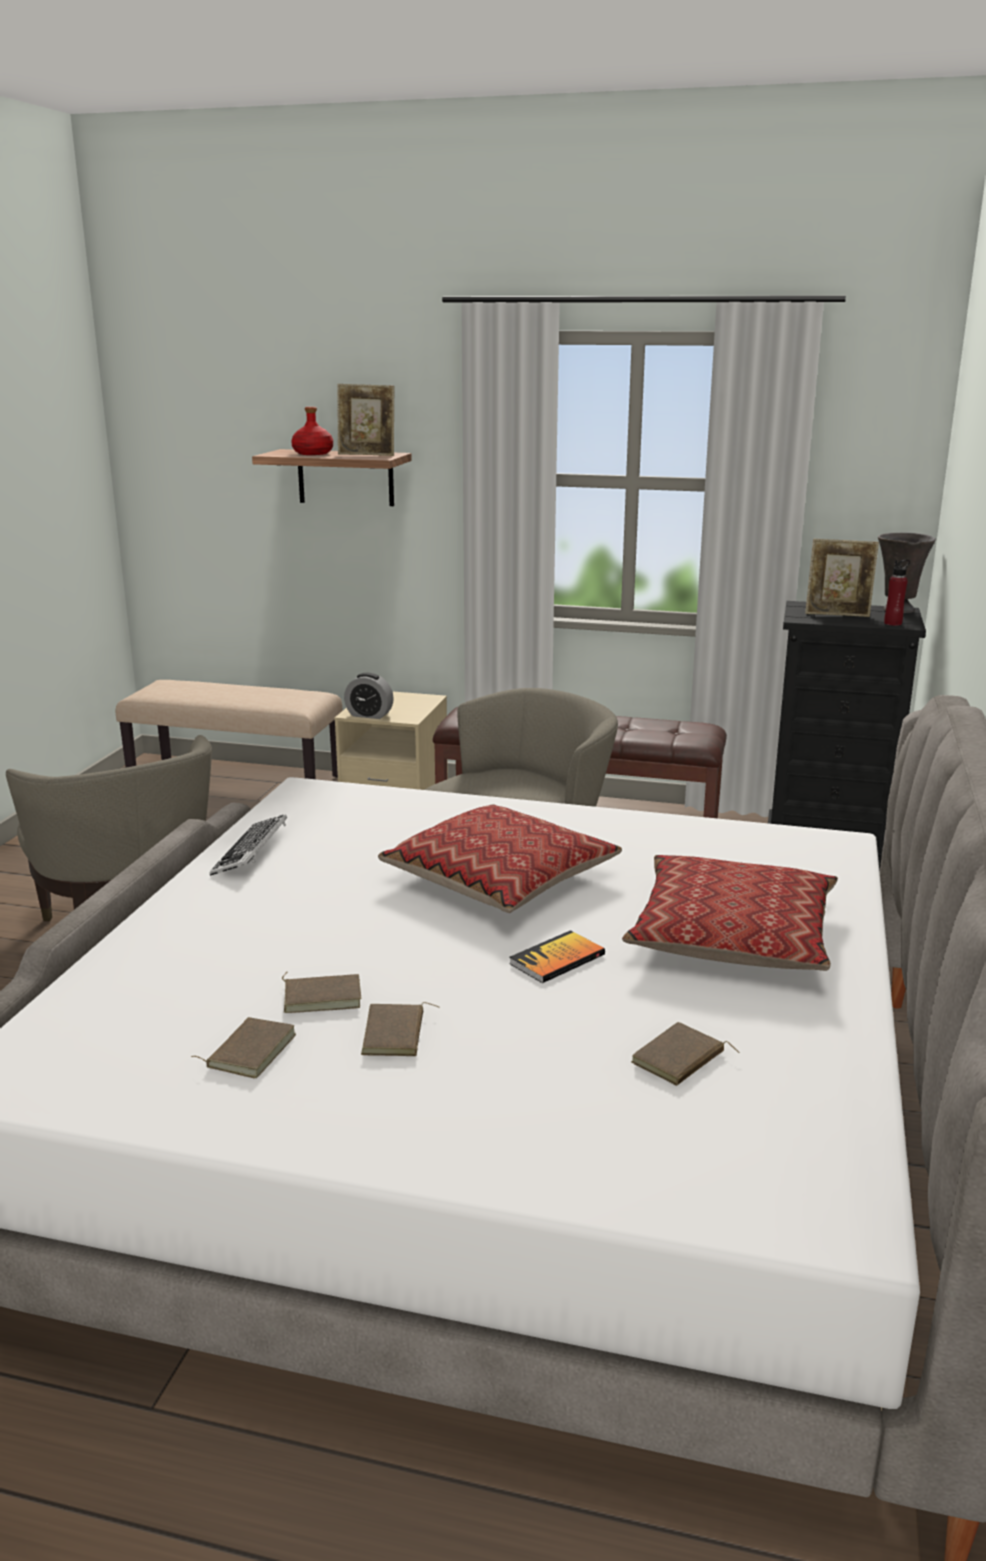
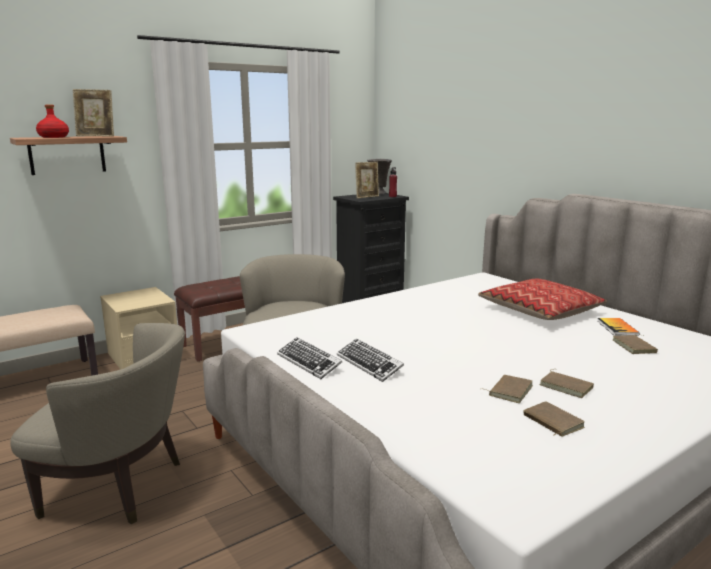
camera: 50 degrees left, 5 degrees down
picture frame [337,384,395,456] -> picture frame turned 45 degrees clockwise [73,89,114,137]
alarm clock [344,673,394,719] -> none
pillow [378,804,622,913] -> none
book [509,930,605,983] -> book moved to [597,318,640,336]
none -> keyboard [337,339,404,382]

